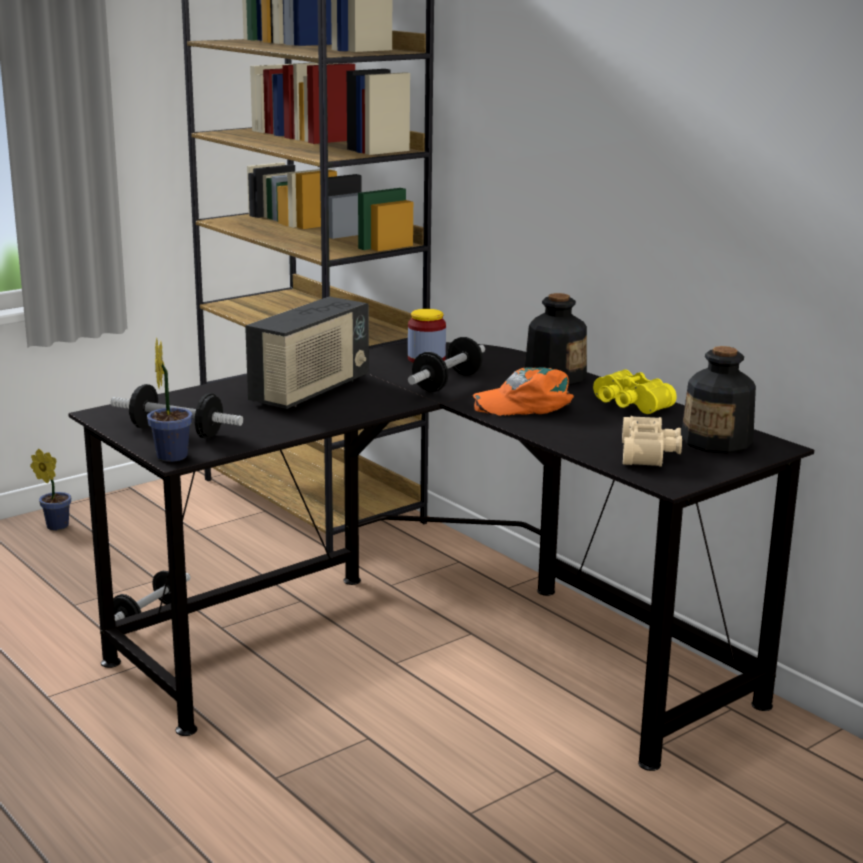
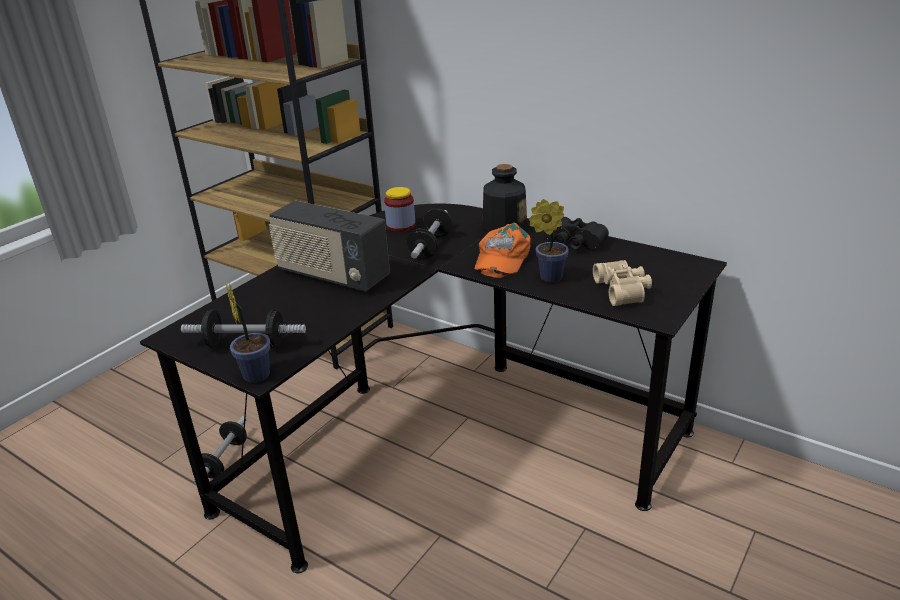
camera: 15 degrees left, 10 degrees up
potted plant [30,449,71,530] -> potted plant moved to [529,199,569,283]
radio [245,296,369,409] -> radio turned 105 degrees clockwise [269,201,390,292]
orange cap [472,367,574,416] -> orange cap turned 45 degrees counterclockwise [474,223,531,278]
yellow binoculars [593,369,676,414] -> black binoculars [544,217,609,251]
bottle [681,346,756,453] -> none

